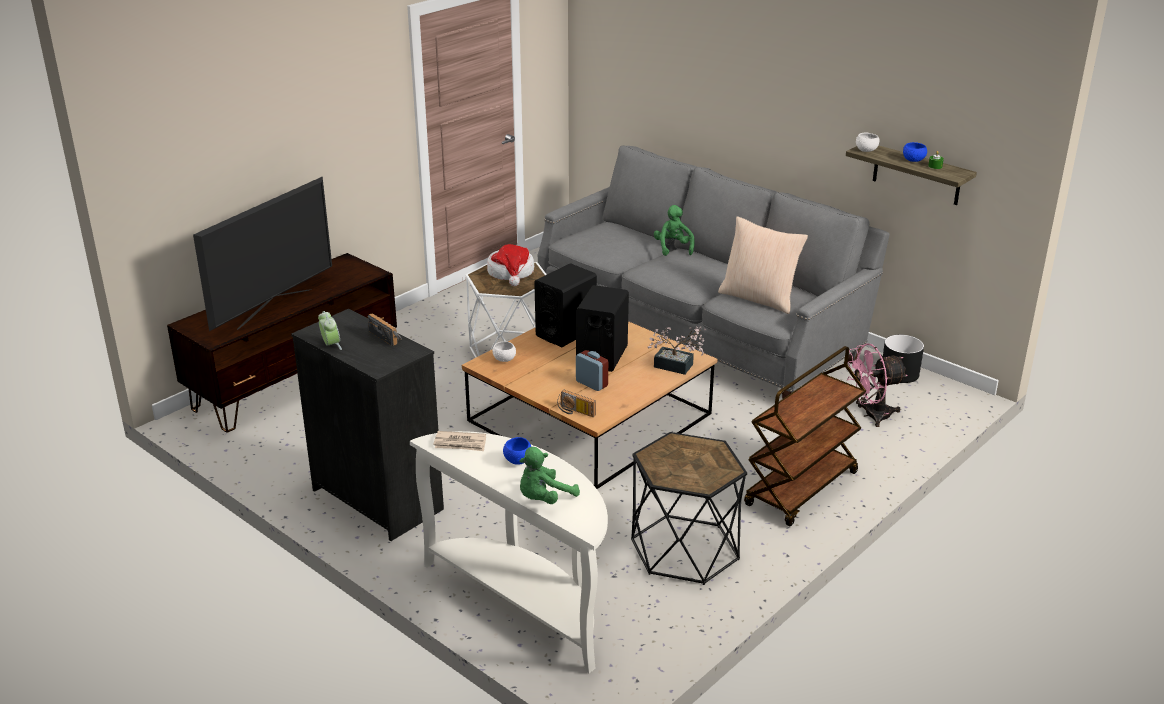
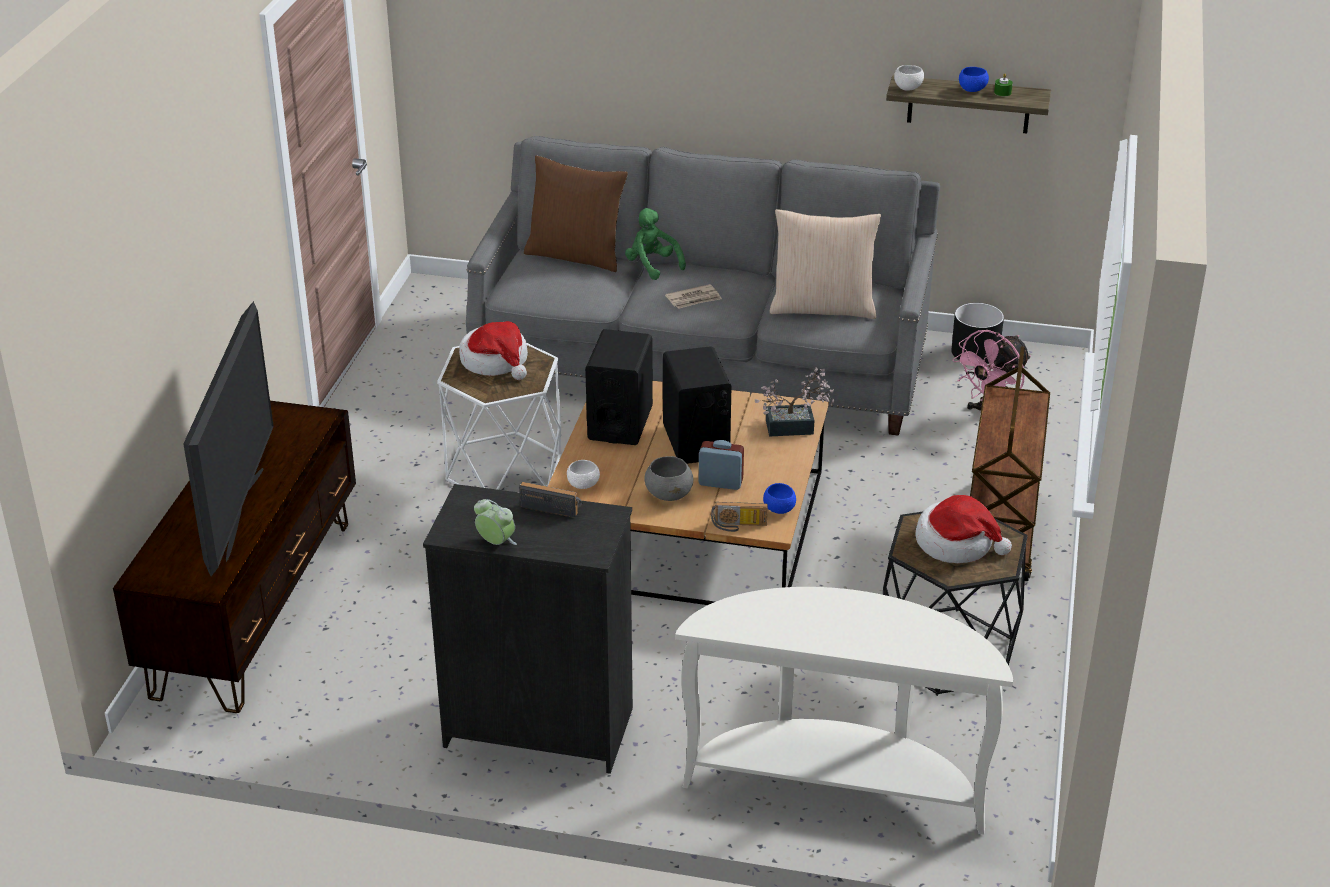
camera: 30 degrees left, 5 degrees up
newspaper [433,431,486,451] -> newspaper moved to [665,284,722,309]
blue bowl [503,437,531,465] -> blue bowl moved to [763,483,796,514]
green plush toy [520,447,580,504] -> none
none -> brown pillow [524,155,628,272]
none -> grey bowl [644,456,693,501]
none -> hat [915,495,1012,563]

